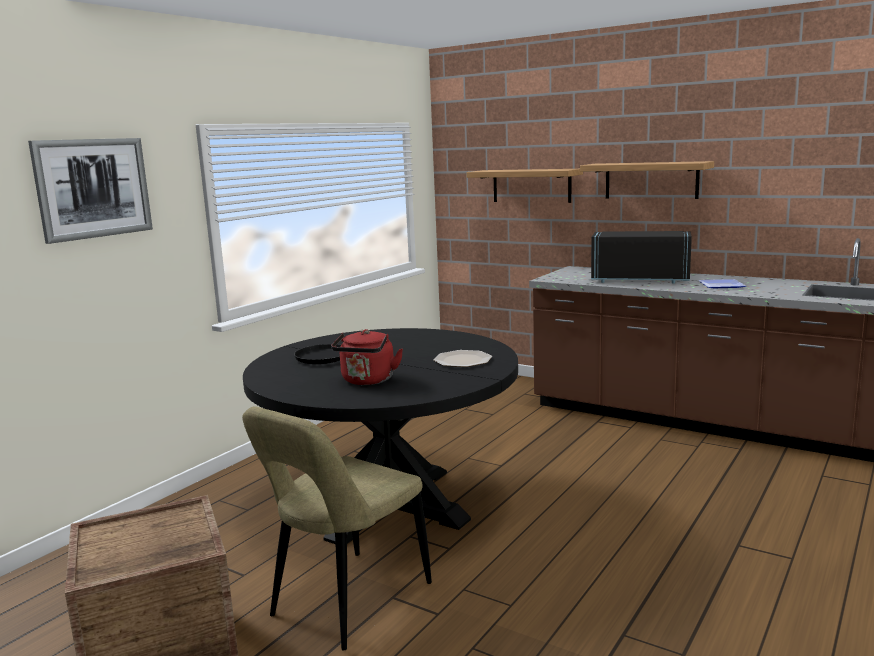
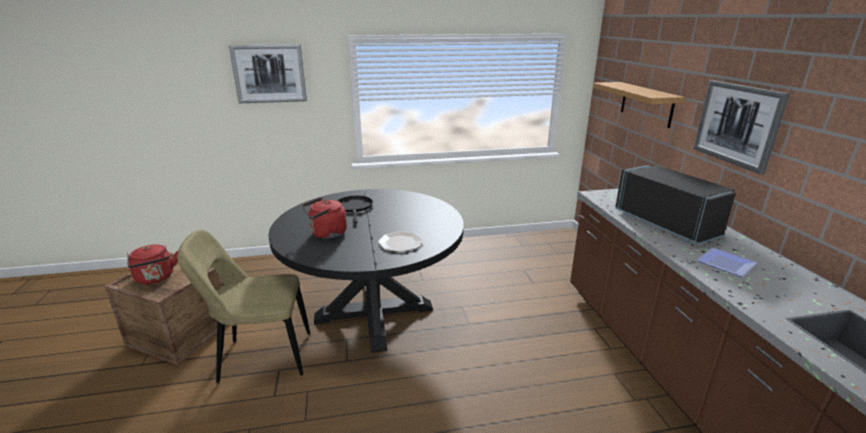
camera: 45 degrees right, 10 degrees up
shelf [580,161,714,199] -> picture [693,80,790,174]
none -> red kettle [127,244,178,284]

